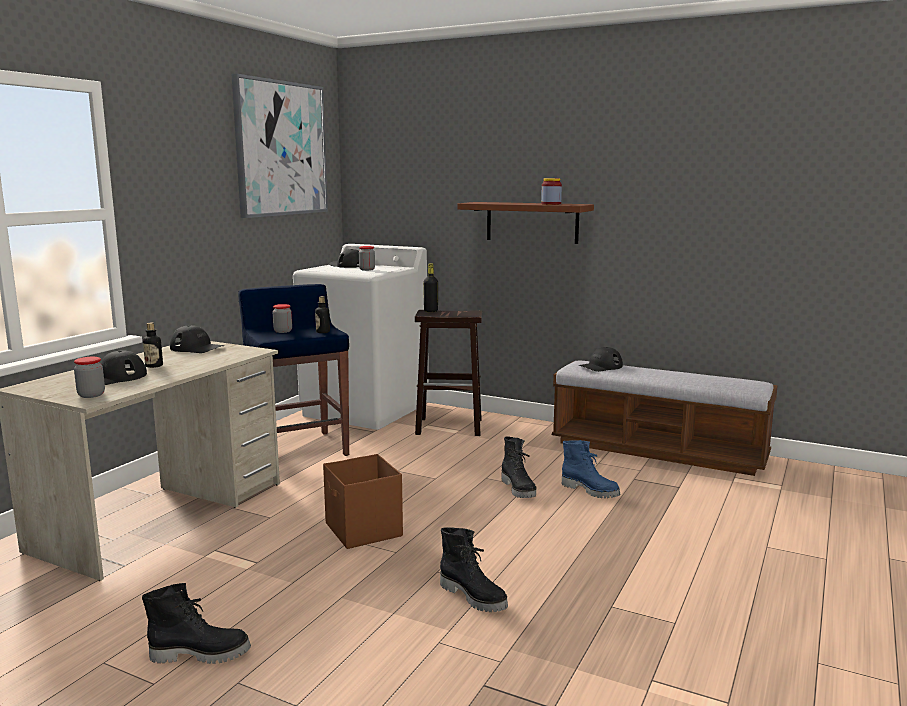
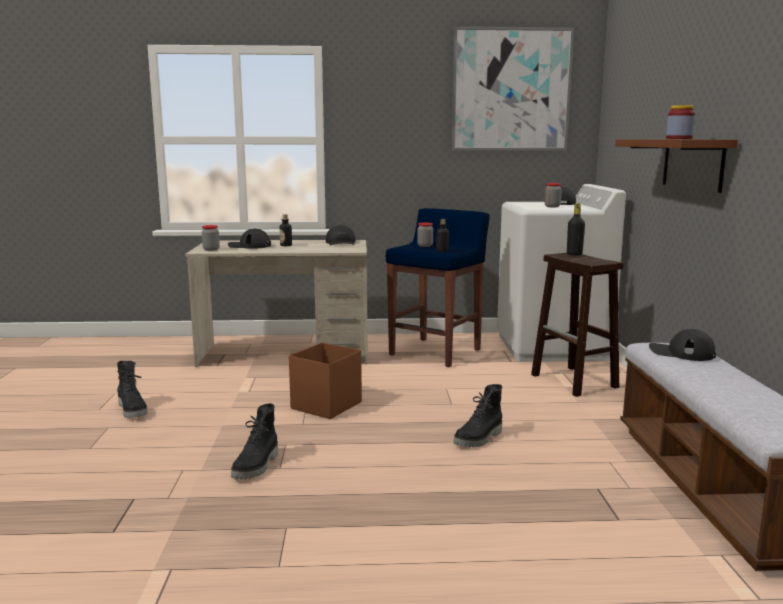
camera: 60 degrees right, 0 degrees up
blue boot [562,440,620,498] -> none

